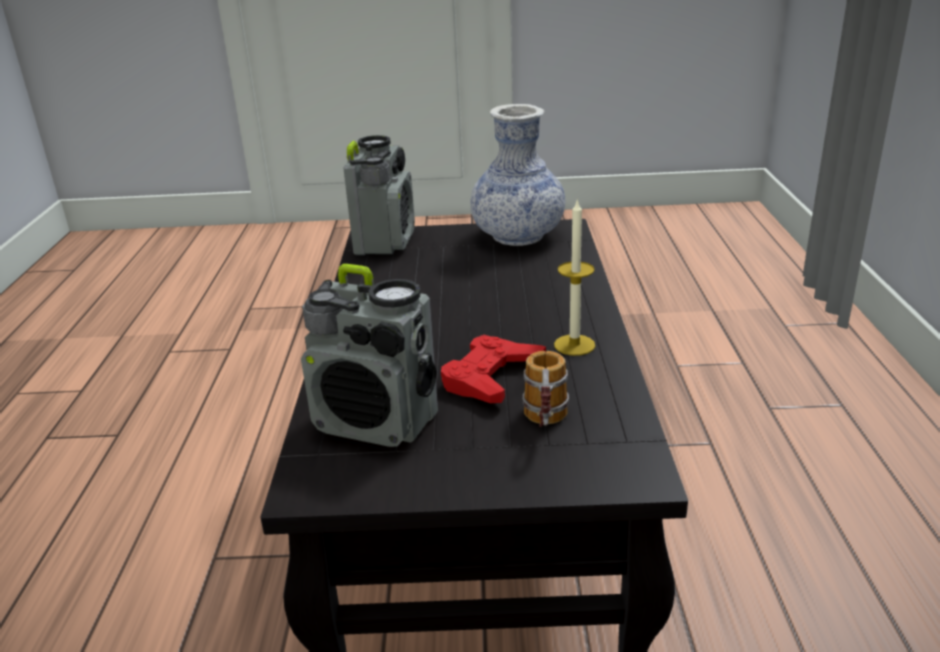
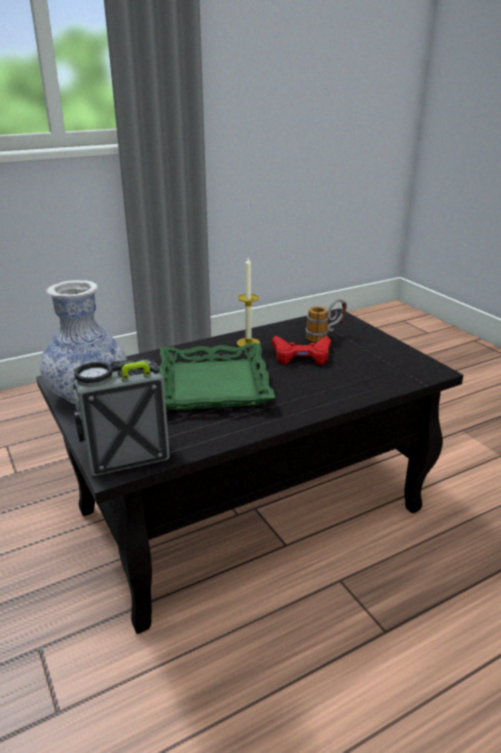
camera: 120 degrees left, 0 degrees up
radio [301,264,438,447] -> none
none -> green tray [159,343,276,410]

